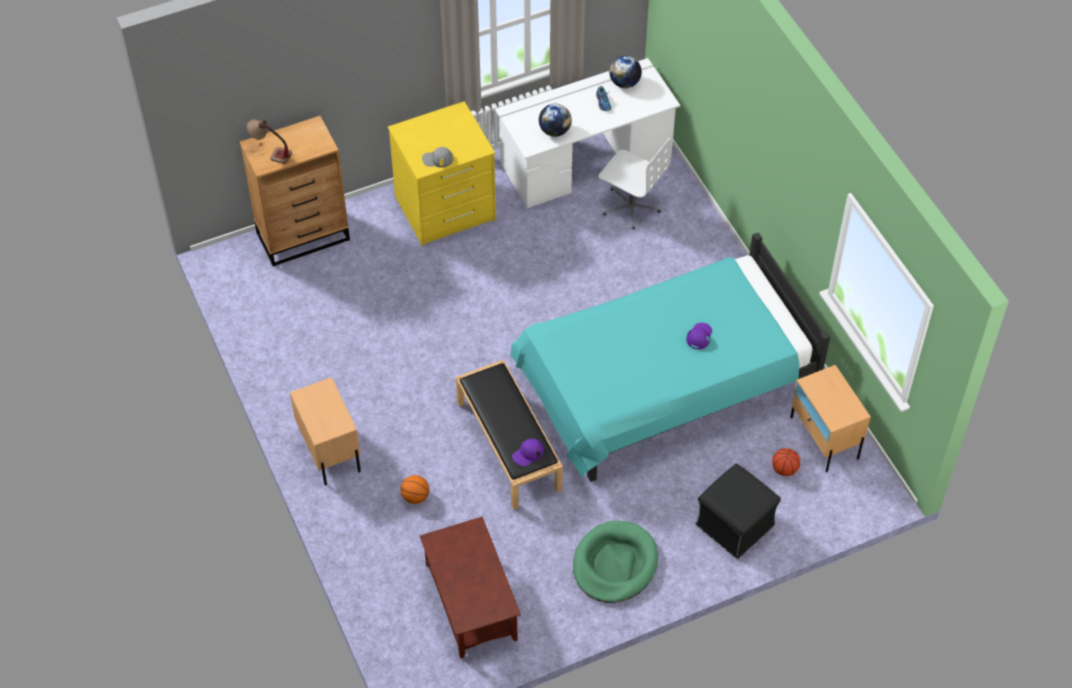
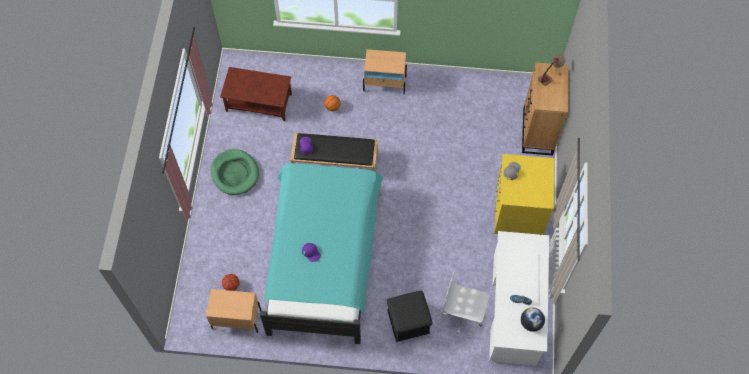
camera: 120 degrees right, 10 degrees up
globe [539,104,572,137] -> none
white office chair [599,138,671,229] -> white office chair turned 45 degrees clockwise [442,271,489,334]
black ottoman [696,464,781,559] -> black ottoman moved to [387,290,433,342]

